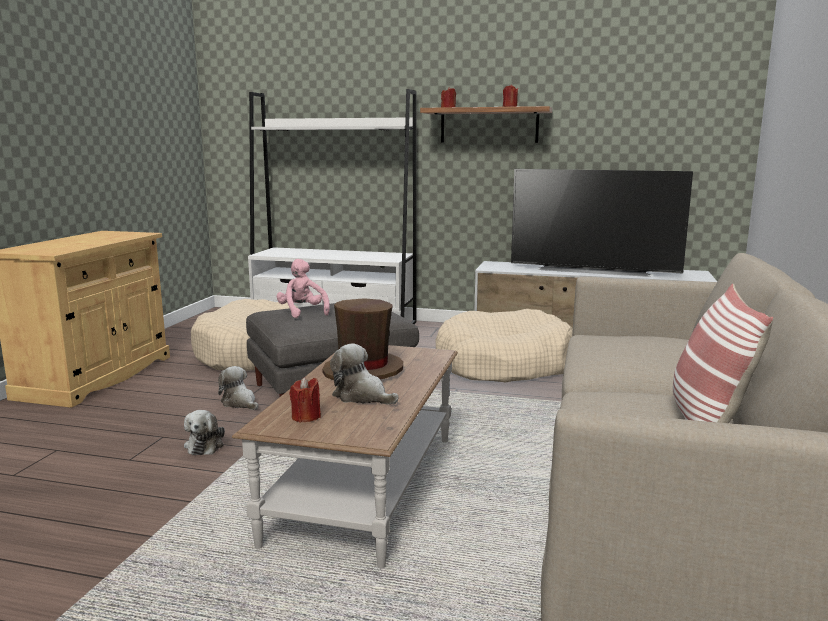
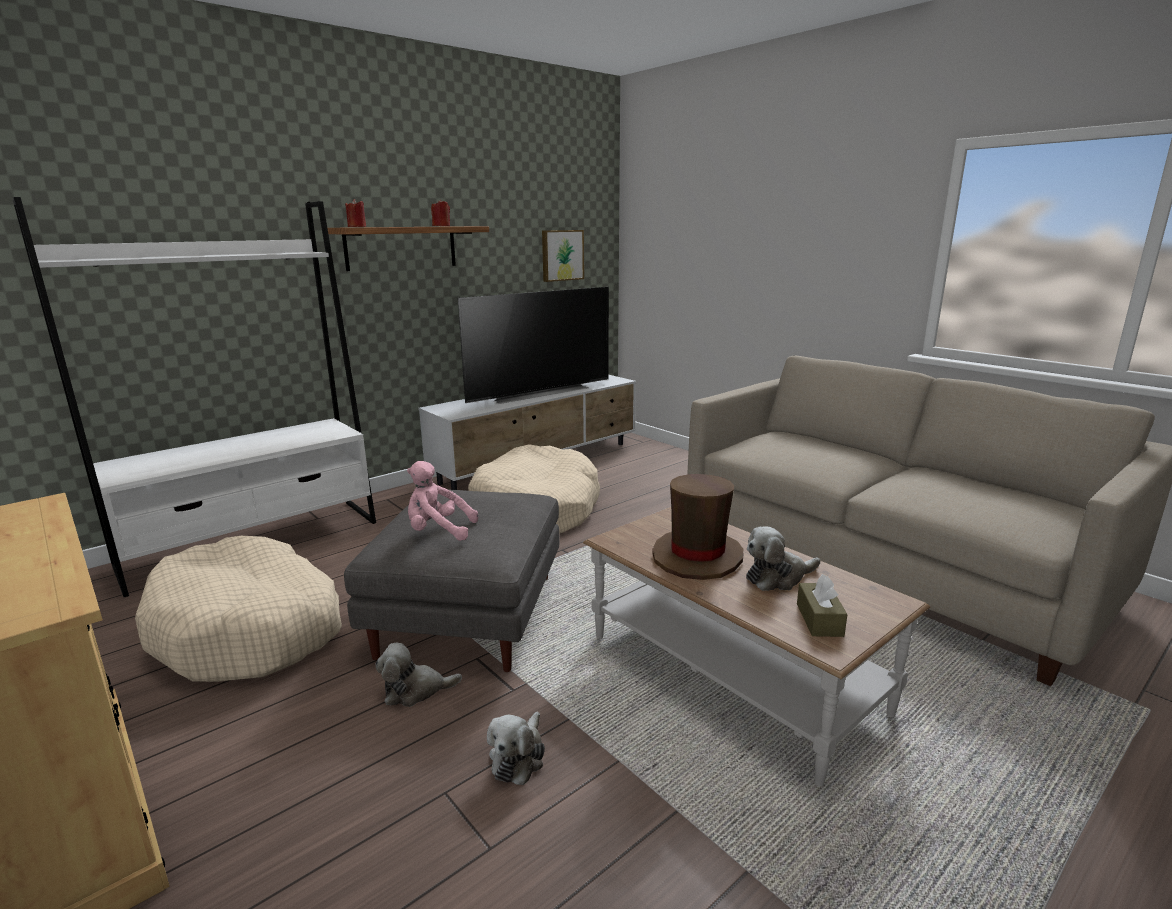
camera: 55 degrees left, 5 degrees up
plush toy [184,410,225,455] -> plush toy turned 75 degrees clockwise [487,712,545,785]
red candle [289,377,321,423] -> brown tissue box [797,574,848,637]
pillow [673,284,773,423] -> none
none -> picture [542,230,584,282]

